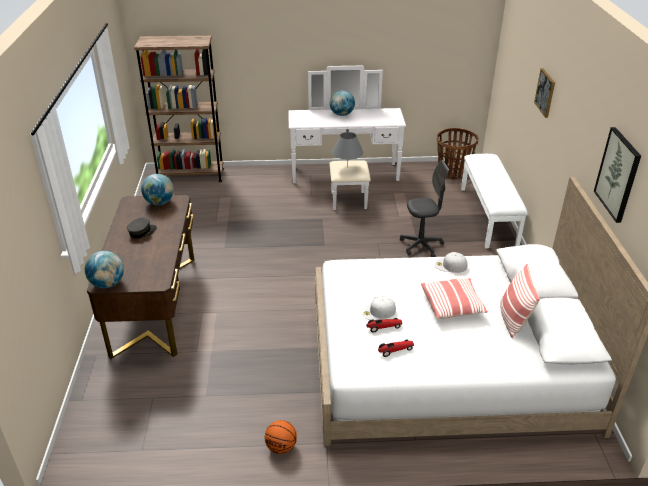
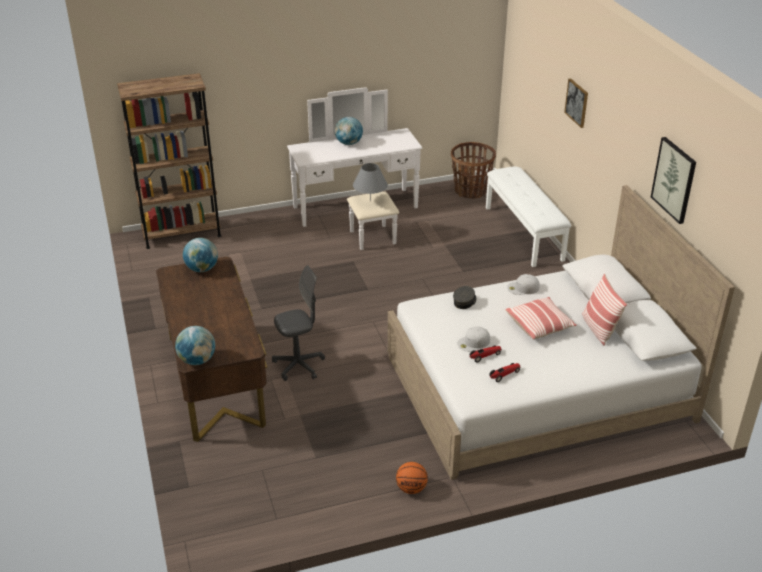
camera: 15 degrees left, 0 degrees up
grey cap [127,217,157,239] -> grey cap moved to [453,286,476,309]
grey office chair [400,160,449,257] -> grey office chair moved to [272,265,325,381]

